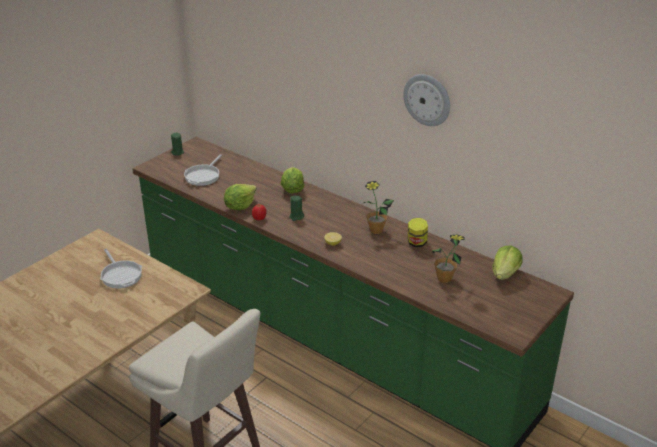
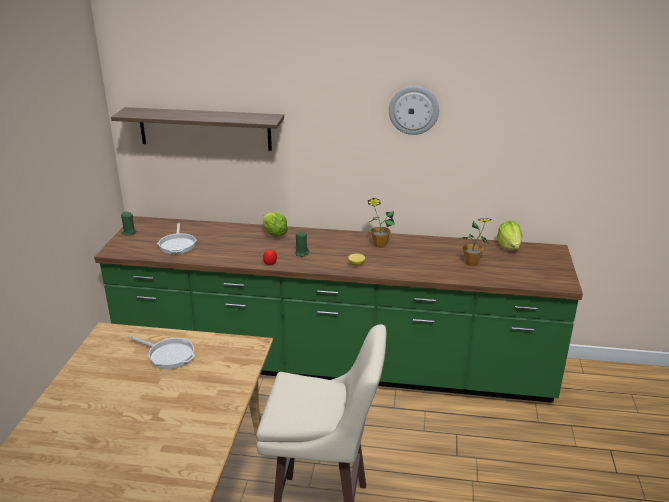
camera: 30 degrees left, 5 degrees down
lettuce [224,184,257,210] -> none
jar [408,218,428,247] -> none
none -> shelf [111,107,284,151]

